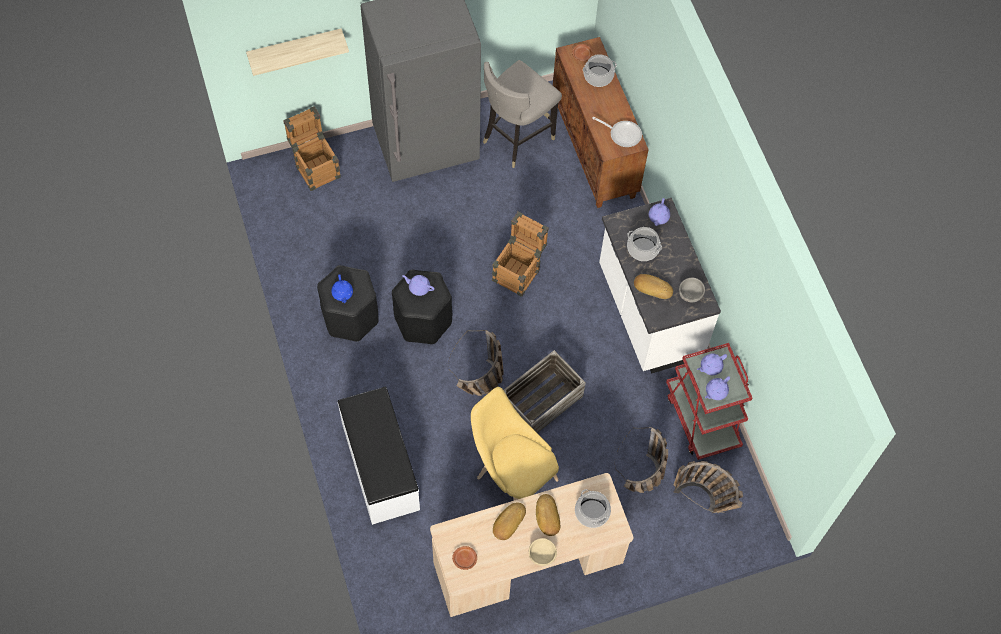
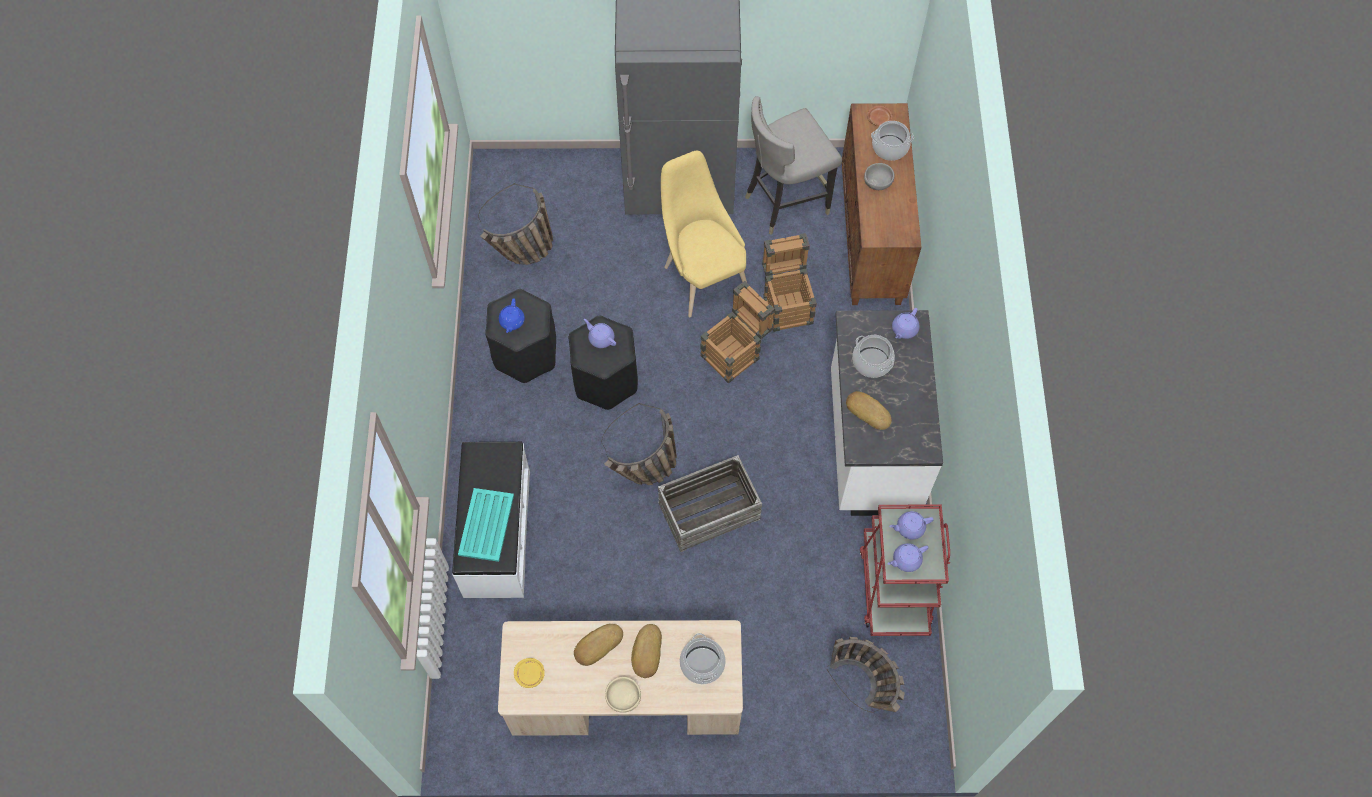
camera: 20 degrees right, 0 degrees up
shelf [246,28,349,76] -> none
crate [283,106,341,191] -> crate moved to [762,233,817,332]
brown plate [452,546,477,570] -> yellow plate [514,658,545,688]
yellow chair [471,387,559,501] -> yellow chair moved to [661,151,747,317]
frying pan [592,117,642,147] -> none
basket [615,427,668,493] -> basket moved to [478,183,553,265]
grey bowl [679,278,705,302] -> grey bowl moved to [864,163,895,190]
none -> turquoise tray [458,488,514,562]

